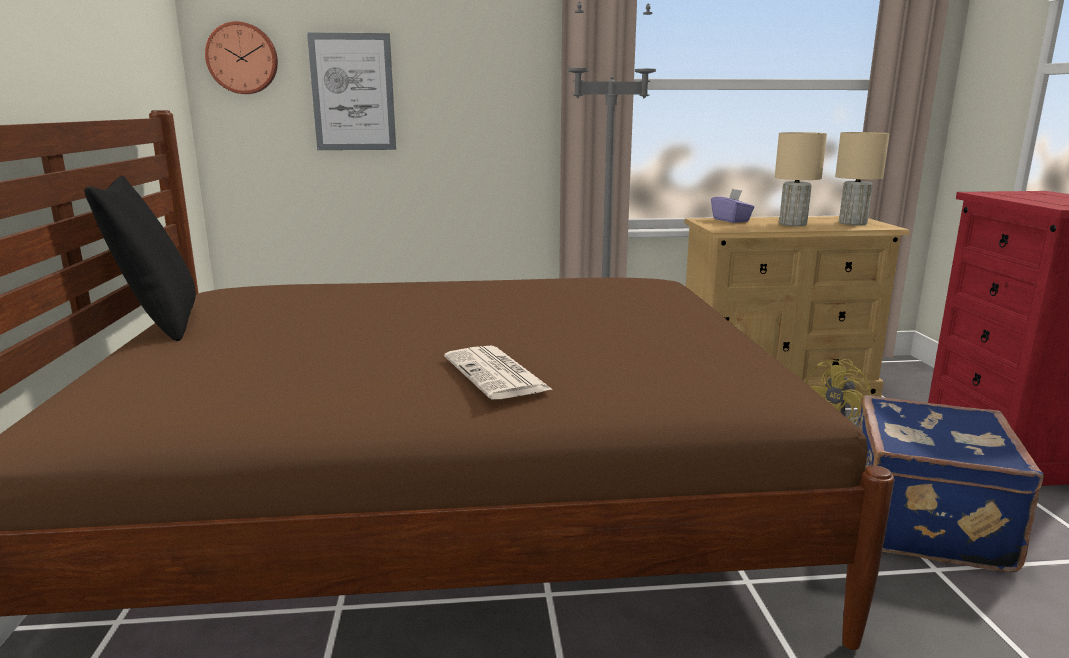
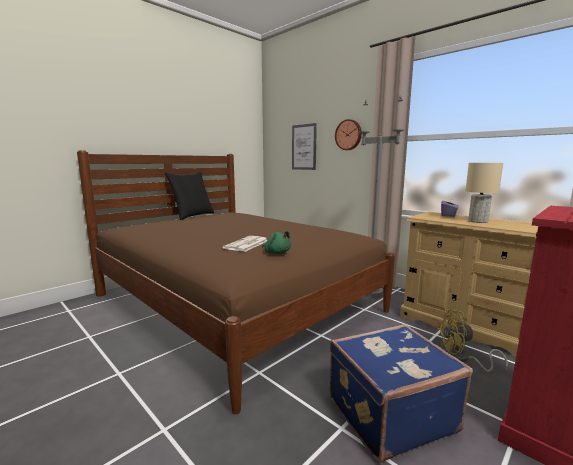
camera: 50 degrees right, 5 degrees down
wall clock [205,21,278,94] -> wall clock moved to [335,119,362,150]
newspaper [444,346,553,399] -> newspaper moved to [223,236,267,252]
beige table lamp [835,132,890,225] -> none
none -> green plush toy [262,231,291,254]

